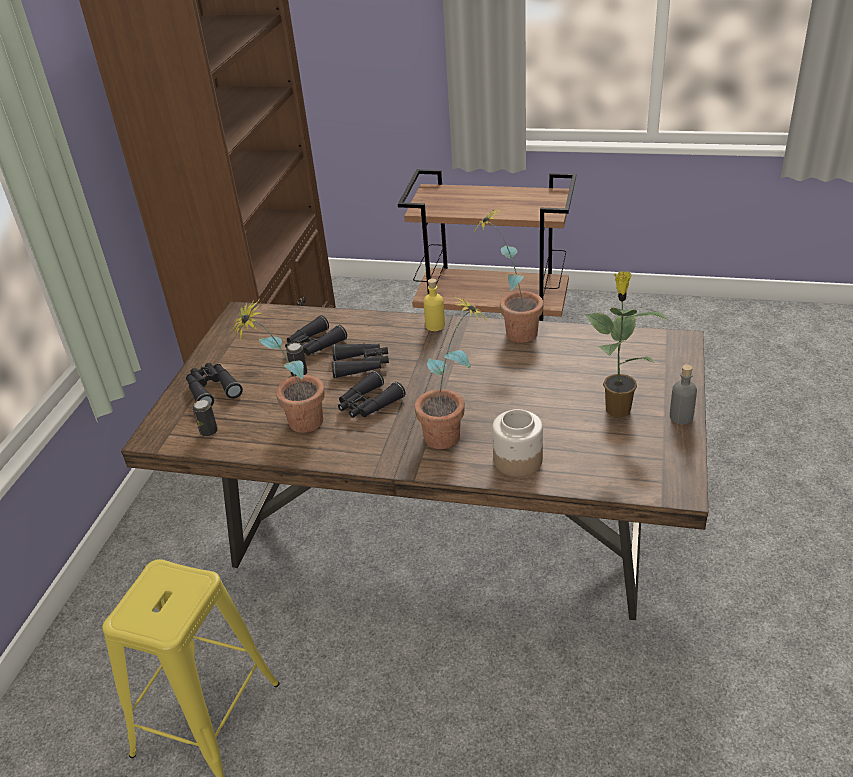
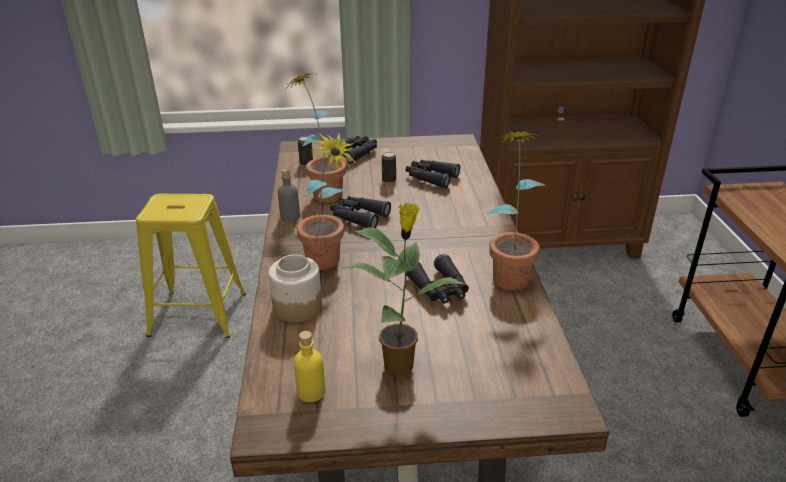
camera: 70 degrees right, 5 degrees down
black binoculars [332,343,389,378] -> black binoculars moved to [407,254,469,303]
yellow bottle [424,278,445,331] -> yellow bottle moved to [293,331,325,402]
grey bottle [670,364,697,424] -> grey bottle moved to [278,168,300,222]

